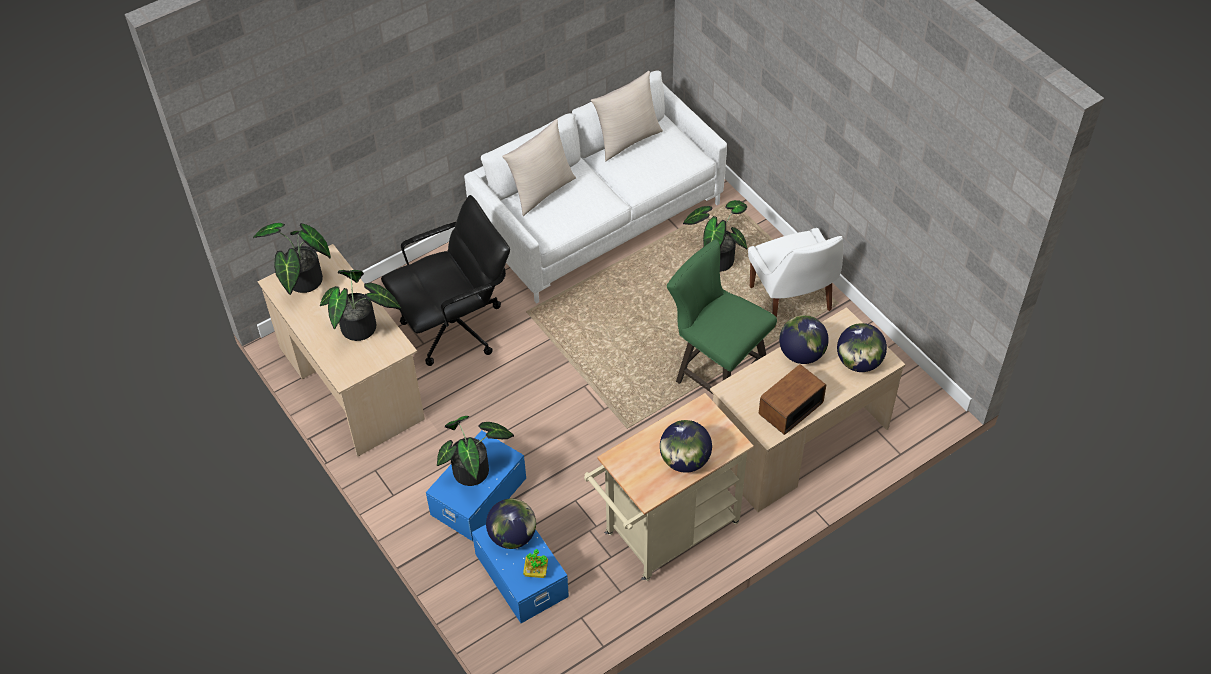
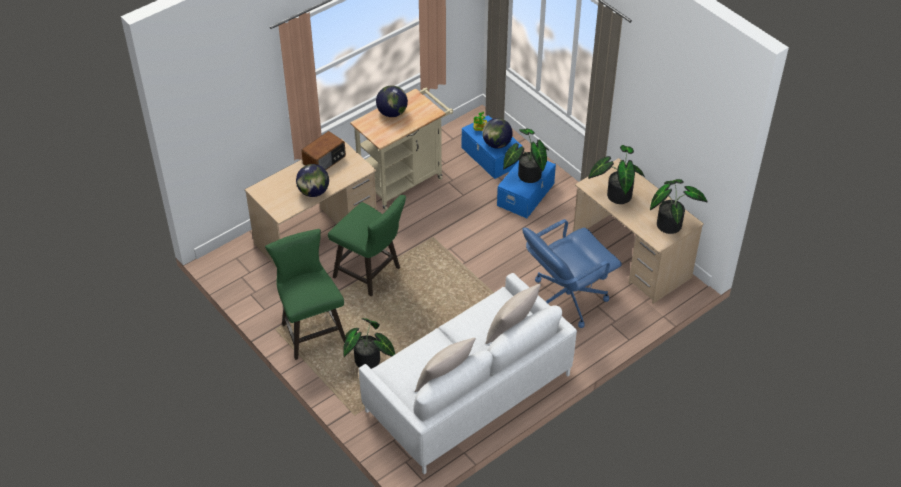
camera: 175 degrees right, 5 degrees down
black office chair [381,195,510,366] -> blue office chair [523,219,622,328]
white chair [748,228,843,327] -> green stool [265,229,346,360]
globe [837,323,887,372] -> none

